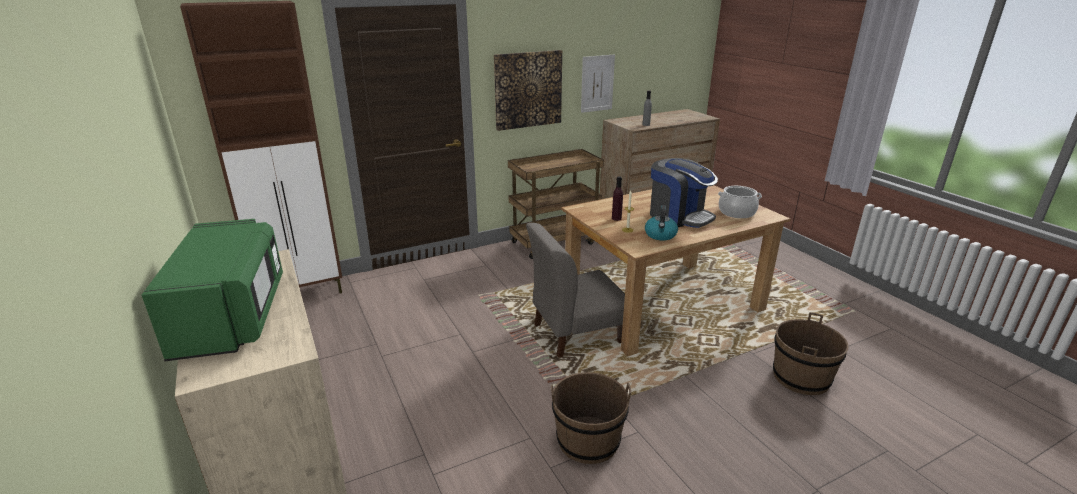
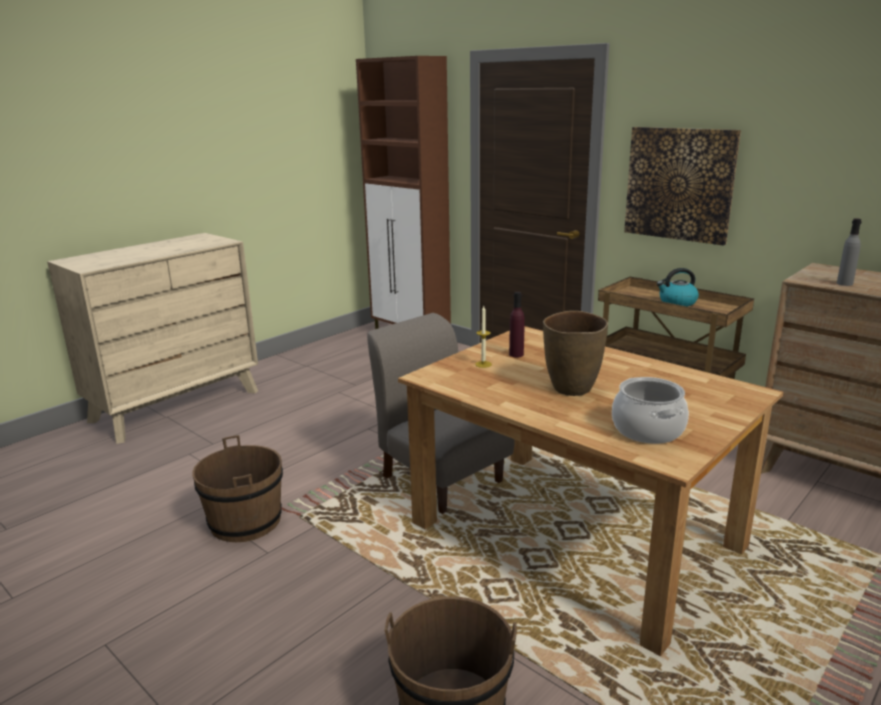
camera: 70 degrees right, 5 degrees down
green microwave [142,219,283,361] -> none
picture [581,55,615,113] -> none
kettle [645,205,678,240] -> kettle moved to [657,268,699,307]
coffee machine [650,158,718,228] -> brown vase [543,311,608,396]

